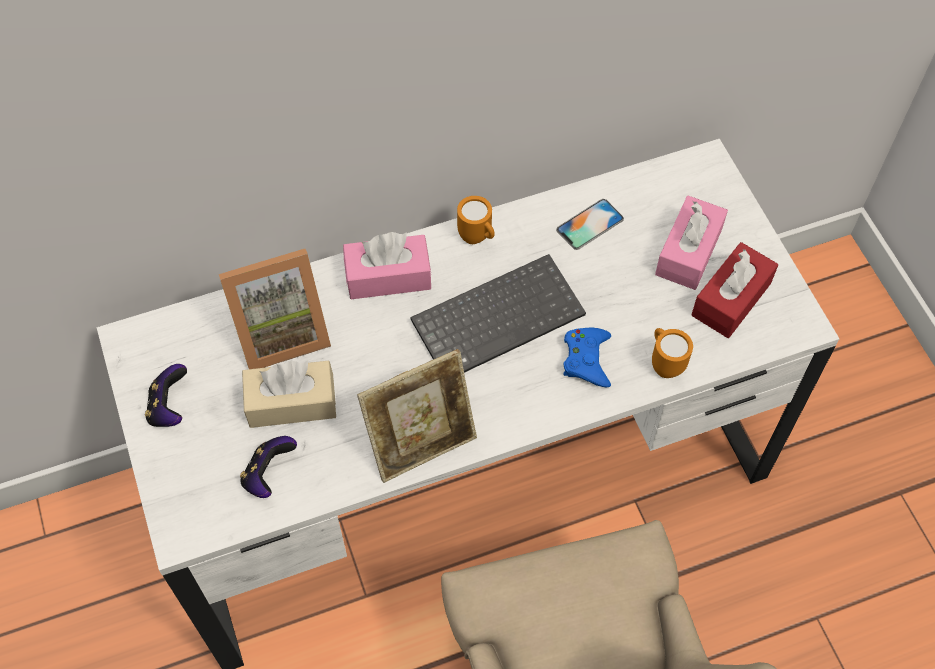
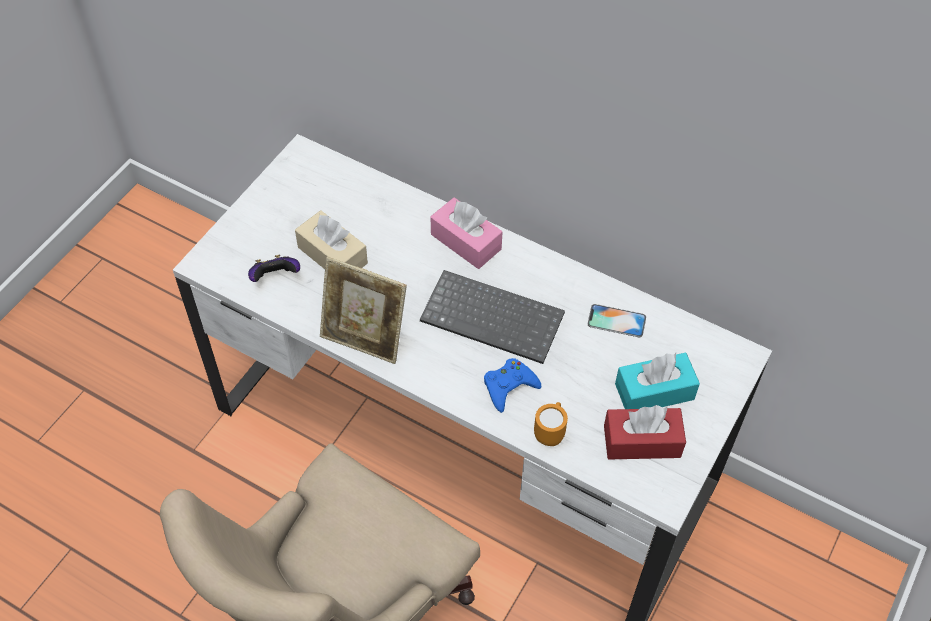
camera: 50 degrees right, 5 degrees down
game controller [145,364,187,427] -> none
picture frame [219,249,331,369] -> none
orange mug [457,196,495,244] -> none
pink tissue box [655,196,728,290] -> turquoise tissue box [615,353,700,409]

